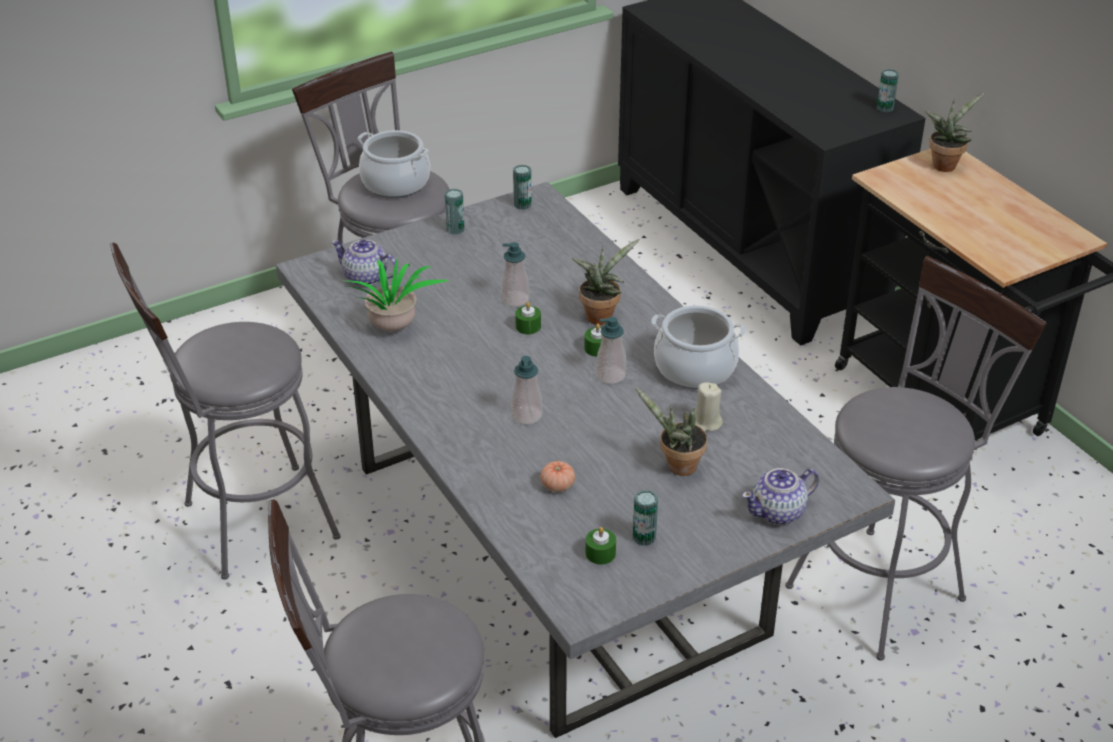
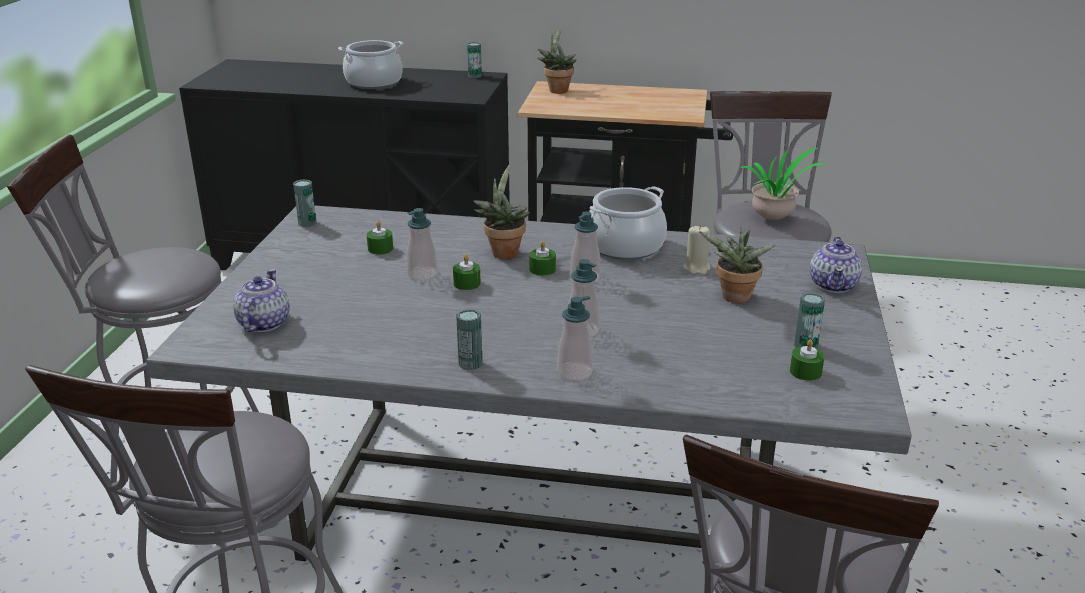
camera: 50 degrees left, 10 degrees down
teapot [331,239,398,286] -> teapot turned 120 degrees clockwise [233,269,290,332]
potted plant [342,259,449,331] -> potted plant moved to [740,147,826,220]
cooking pot [358,130,430,198] -> cooking pot moved to [338,40,403,89]
can [445,189,465,234] -> can moved to [456,309,483,370]
tomato [540,461,575,492] -> none
none -> green candle [367,221,393,254]
none -> soap dispenser [557,296,593,381]

